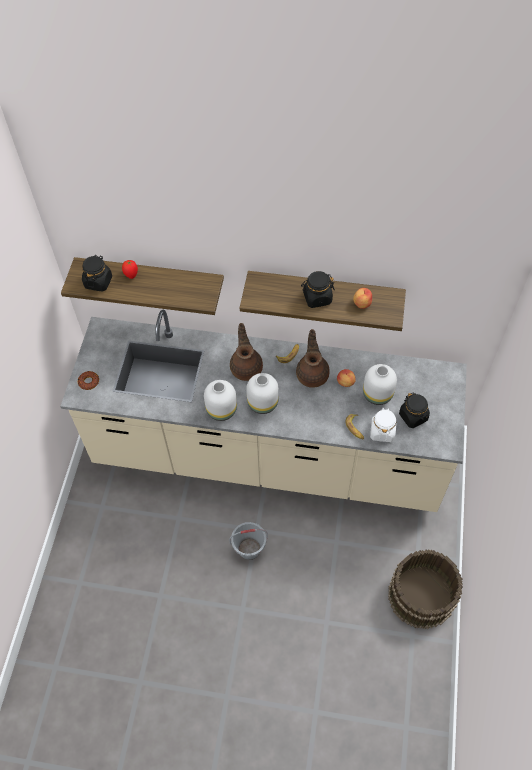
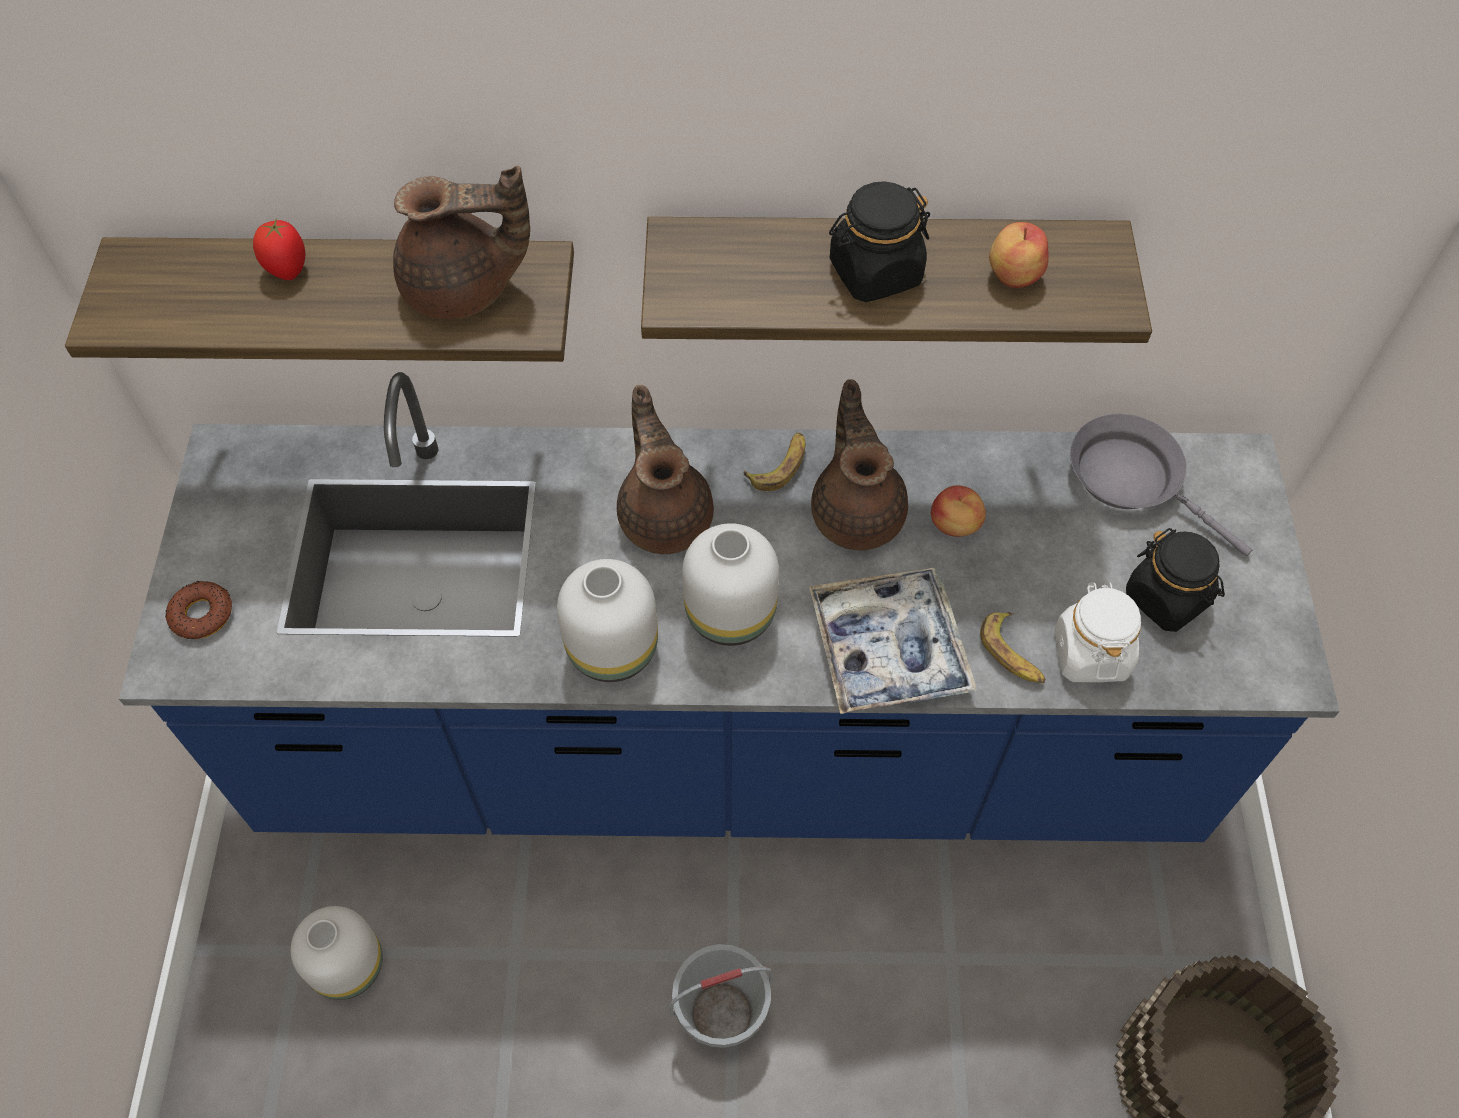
camera: 10 degrees left, 0 degrees up
beige counter [60,310,467,512] -> blue counter [119,372,1340,842]
black jar [82,255,112,292] -> none
white vase [363,364,397,405] -> white vase moved to [291,906,383,1000]
none -> brown teapot [393,166,530,319]
none -> tray [809,568,977,714]
none -> grey frying pan [1070,414,1252,556]

